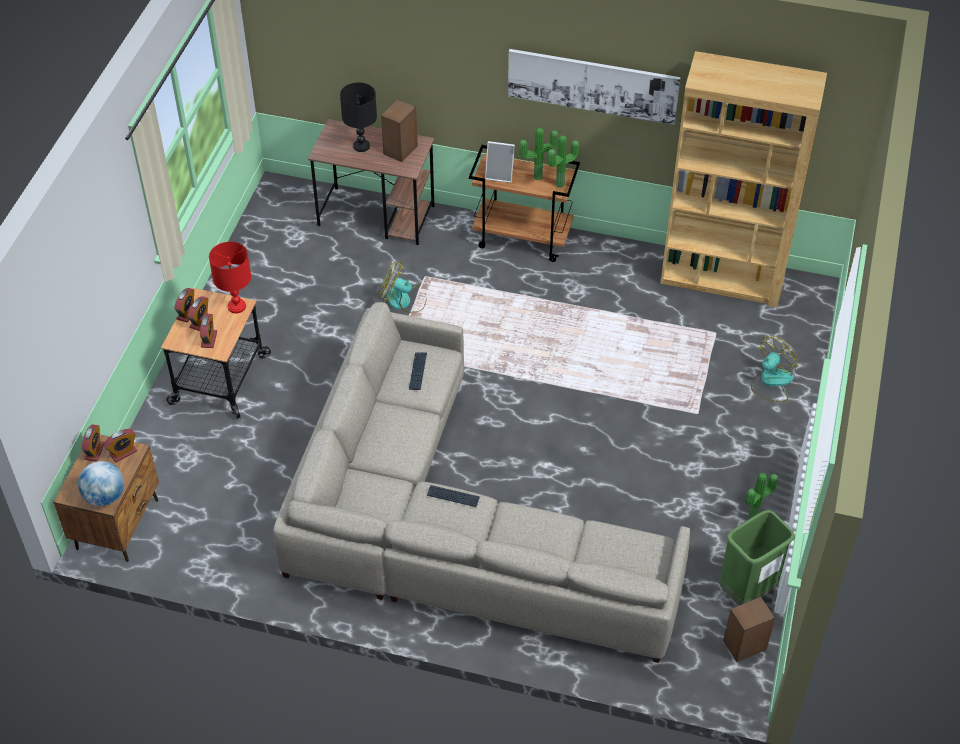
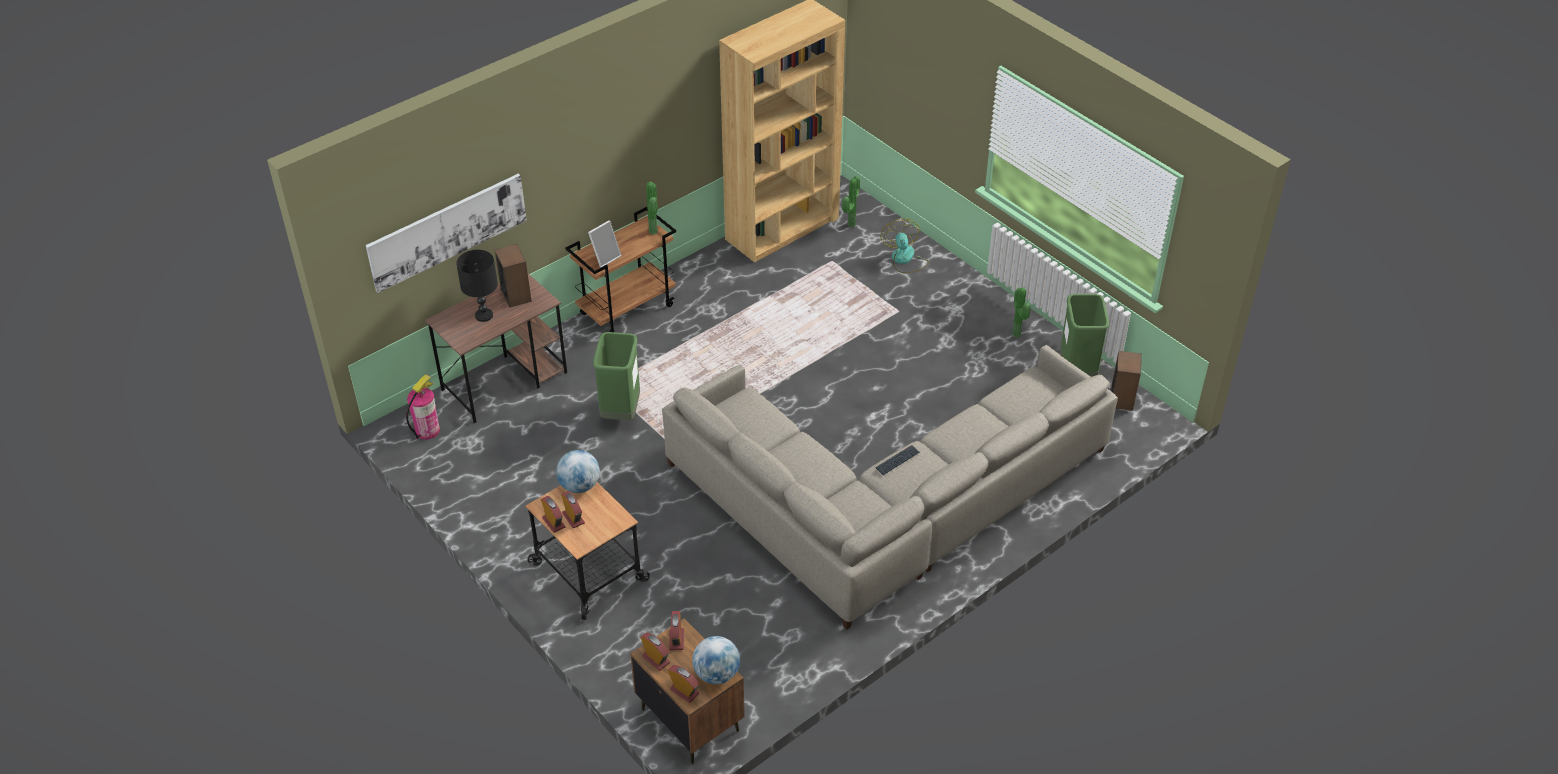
camera: 55 degrees left, 5 degrees down
alarm clock [200,314,217,348] -> alarm clock moved to [668,665,699,703]
red table lamp [209,242,251,313] -> globe [556,450,600,493]
fan [380,261,427,313] -> green trash can [593,332,640,420]
keyboard [409,352,427,390] -> none
picture [508,49,681,125] -> picture moved to [366,174,527,293]
potted plant [519,128,558,180] -> potted plant moved to [842,176,860,227]
none -> fire extinguisher [406,374,440,440]

